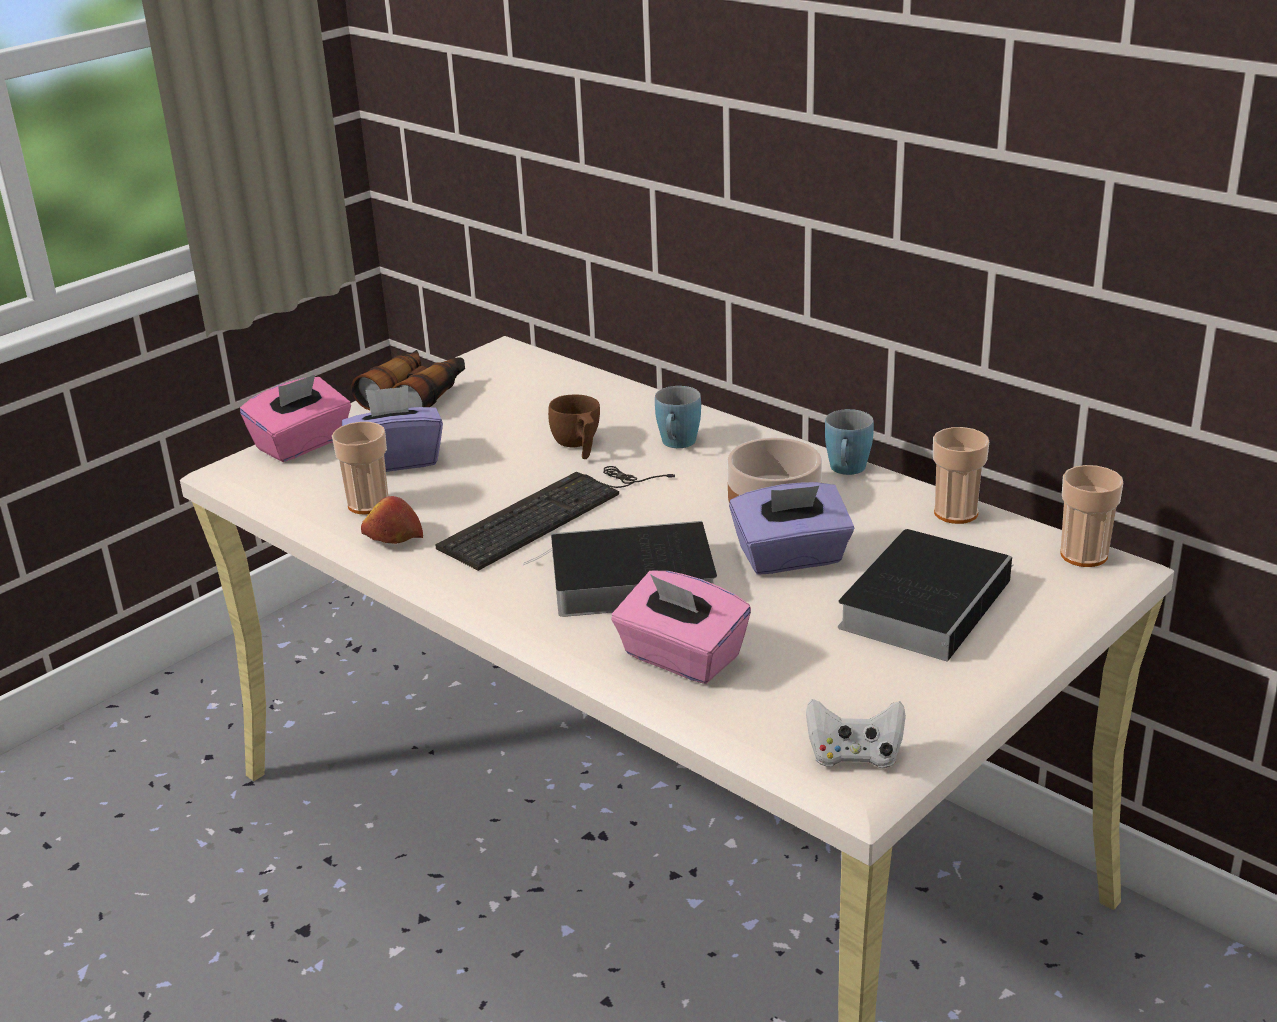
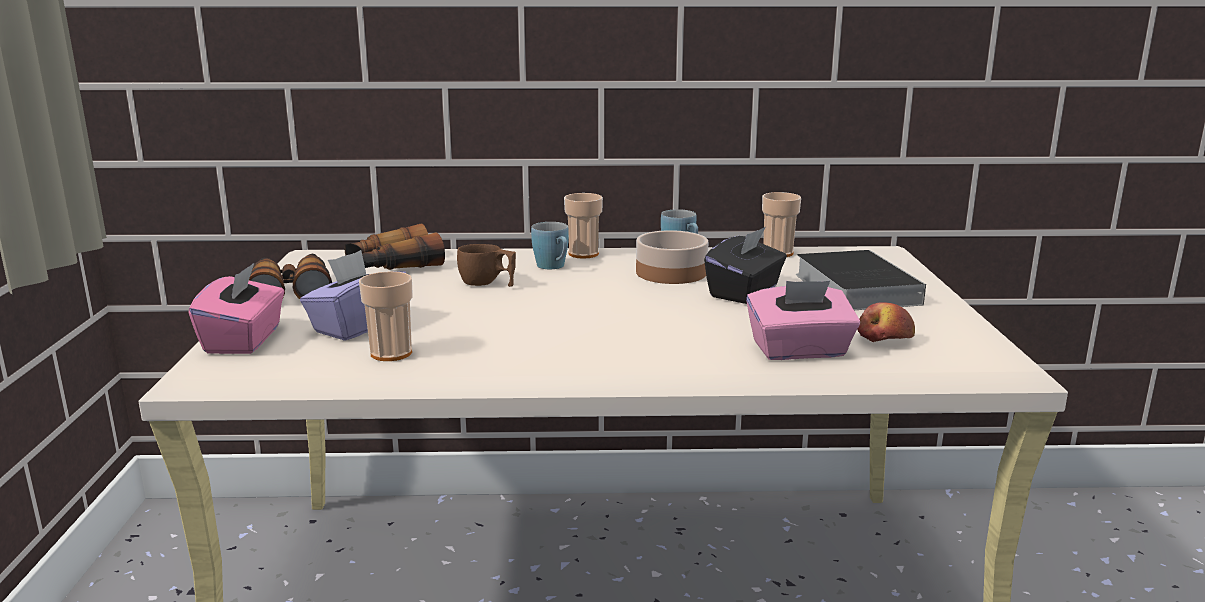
camera: 45 degrees left, 10 degrees down
apple [361,496,423,544] -> apple moved to [857,302,915,342]
keyboard [435,466,675,571] -> none
book [524,521,717,617] -> none
purple tissue box [729,482,854,575] -> black tissue box [704,227,787,304]
white game controller [806,699,906,768] -> none
cup [1060,465,1123,567] -> cup moved to [564,193,603,258]
none -> binoculars [344,224,445,270]

